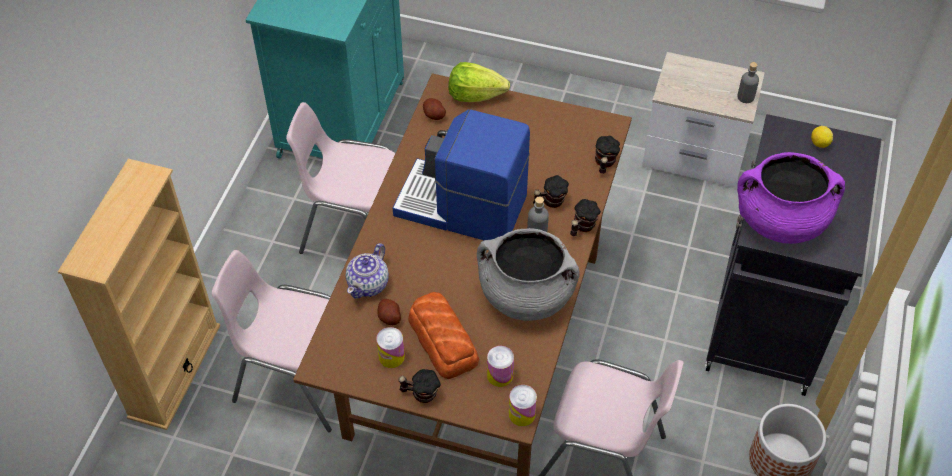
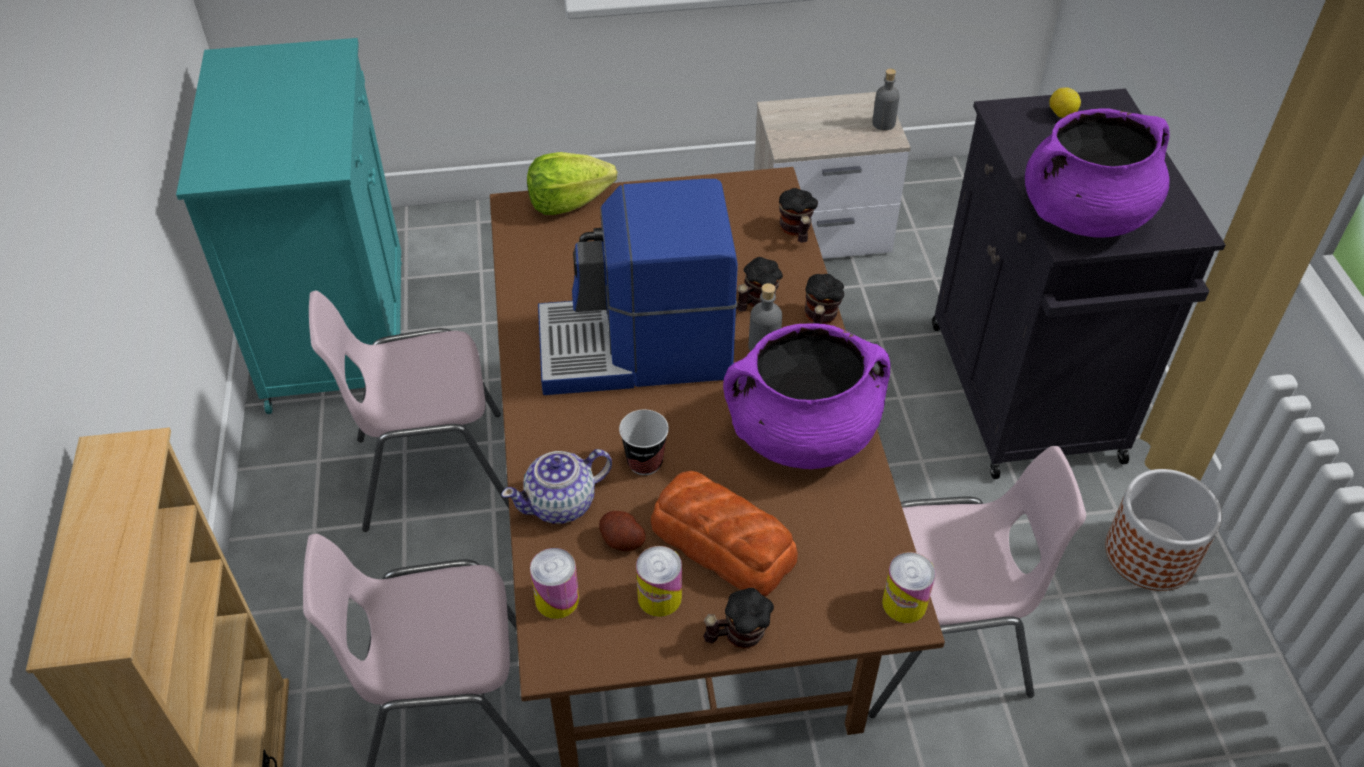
camera: 25 degrees left, 5 degrees down
teapot [346,243,389,299] -> teapot turned 60 degrees clockwise [501,449,612,524]
potato [423,98,446,120] -> none
grey cooking pot [477,228,580,321] -> purple cooking pot [723,323,890,469]
can [487,346,514,387] -> can moved to [530,548,579,619]
none -> cup [619,410,669,475]

